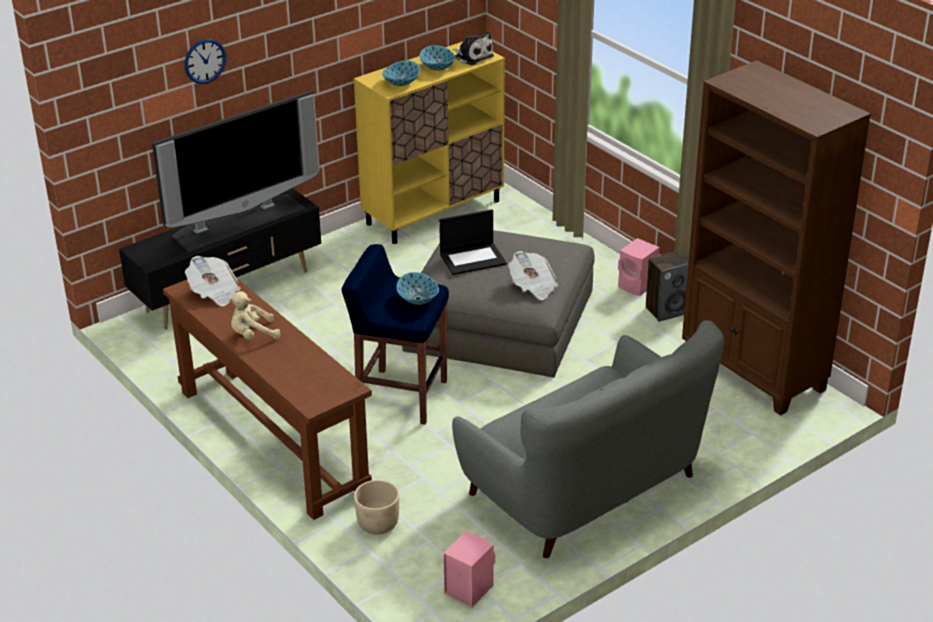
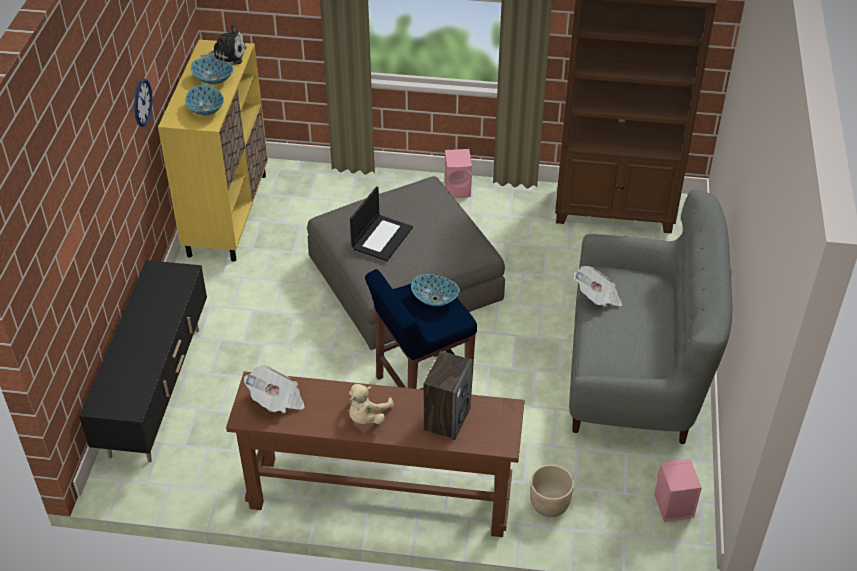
camera: 45 degrees left, 10 degrees up
television [152,91,319,253] -> none
wall clock [184,39,226,84] -> wall clock moved to [134,79,152,127]
newspaper [508,251,558,300] -> newspaper moved to [574,266,622,307]
speaker [646,251,689,322] -> speaker moved to [424,351,473,441]

